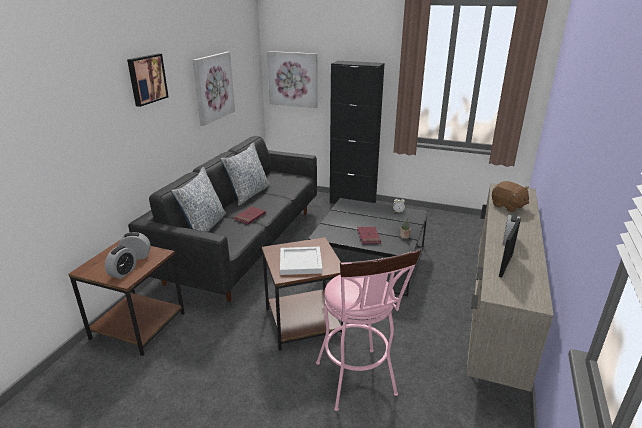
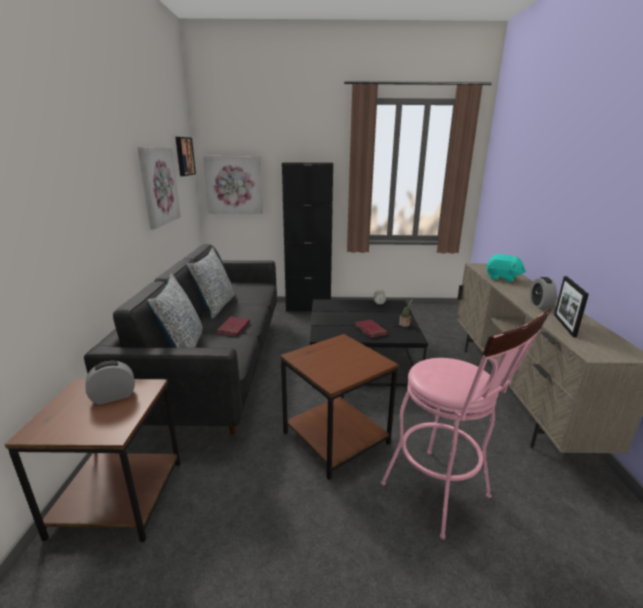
camera: 20 degrees left, 5 degrees down
alarm clock [105,246,137,279] -> none
picture [127,54,169,107] -> picture moved to [175,137,196,176]
white tray [280,247,322,275] -> none
brown plush toy [492,181,529,212] -> turquoise plush toy [486,254,526,283]

